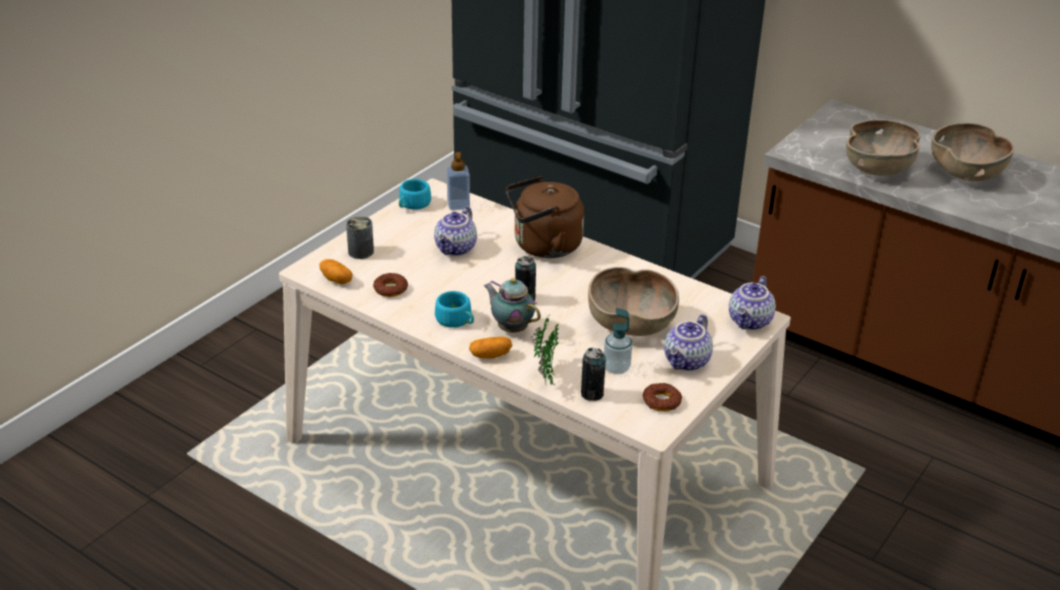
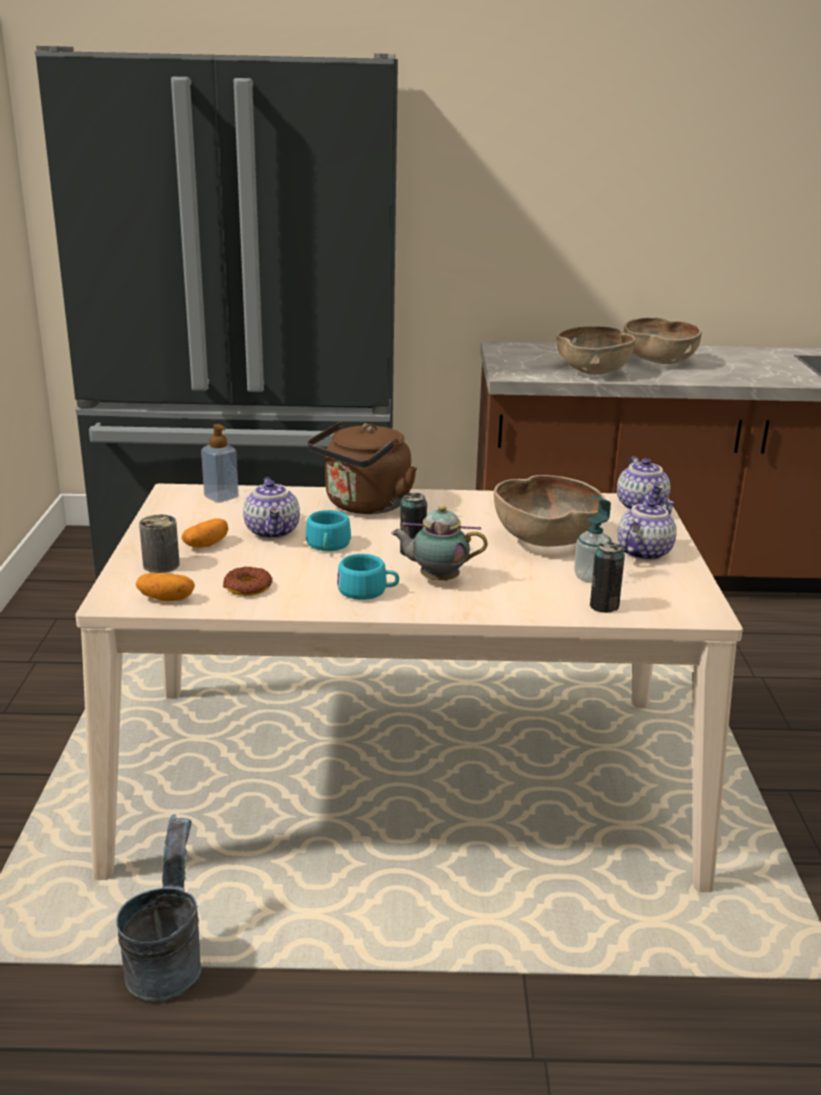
camera: 35 degrees left, 10 degrees down
turquoise cup [399,179,431,210] -> turquoise cup moved to [306,510,351,551]
potato [469,336,513,359] -> potato moved to [182,518,228,548]
potted plant [531,317,559,386] -> none
donut [643,383,682,412] -> none
teapot [664,314,713,371] -> teapot turned 135 degrees counterclockwise [617,500,677,561]
none -> grey bucket [116,814,201,1001]

